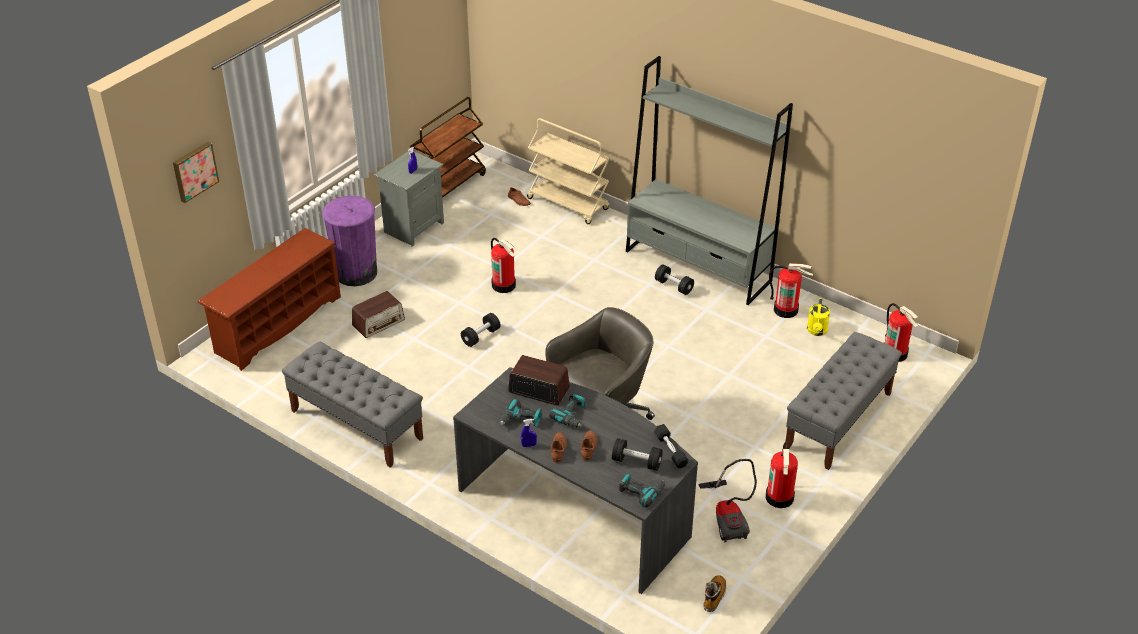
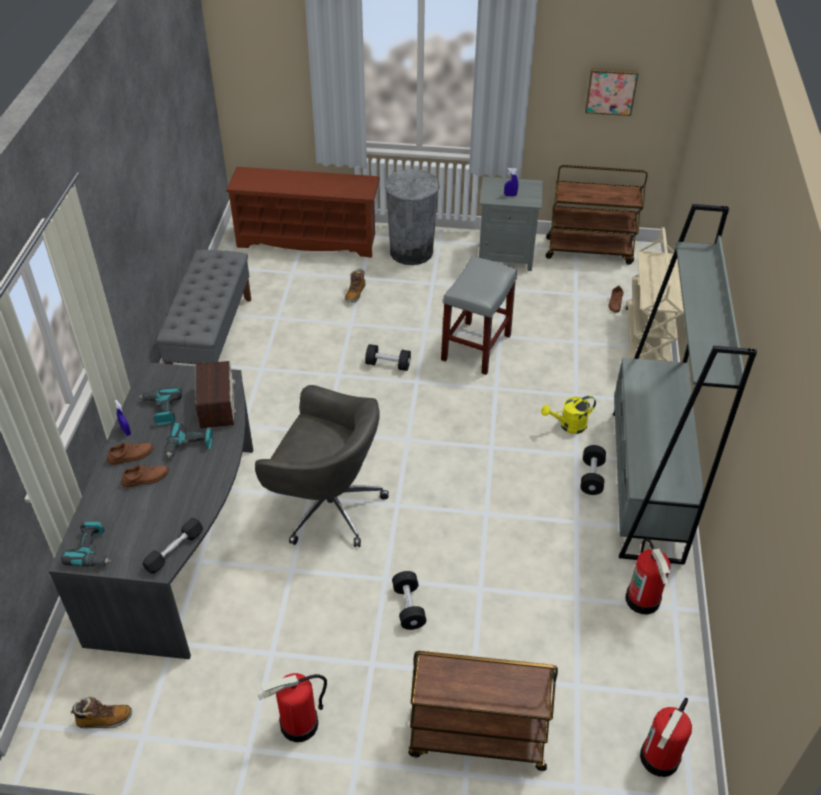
camera: 60 degrees right, 5 degrees up
picture [173,142,219,203] -> picture moved to [585,68,639,116]
purple trash can [322,195,377,286] -> grey trash can [385,169,439,265]
radio [352,291,405,338] -> boot [345,269,365,303]
fire extinguisher [491,238,516,293] -> grey stool [441,257,517,375]
black dumbbell [612,438,663,471] -> black dumbbell moved to [392,571,426,630]
vacuum cleaner [699,459,757,542] -> none
grey bench [785,332,902,470] -> brown cart [408,651,558,771]
yellow watering can [807,298,830,336] -> yellow watering can moved to [541,396,596,434]

